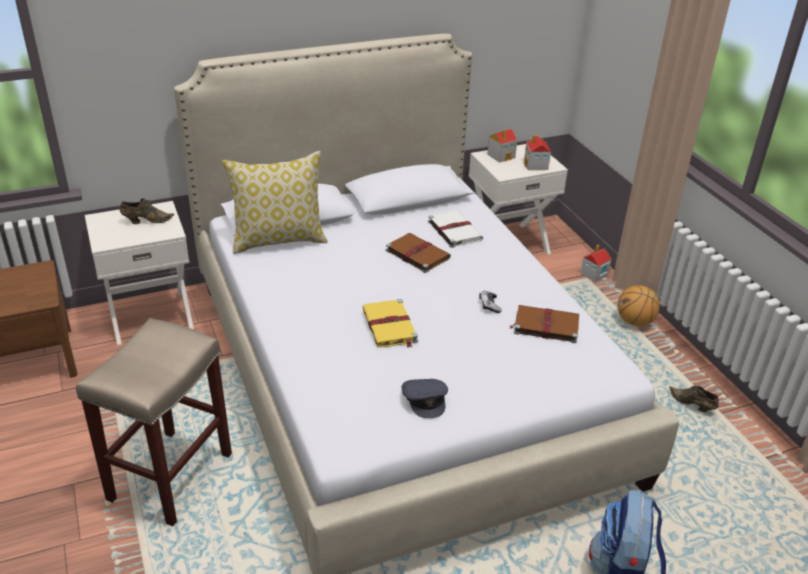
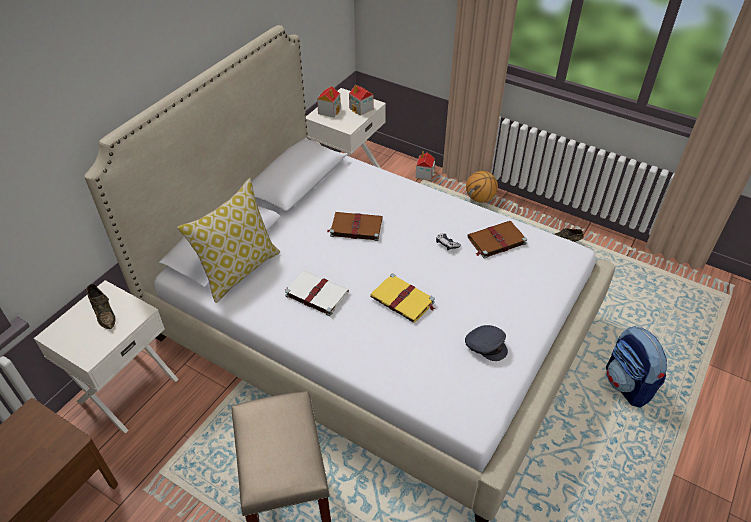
camera: 35 degrees left, 10 degrees up
brown shoe [120,198,174,224] -> brown shoe turned 105 degrees clockwise [87,284,115,329]
white book [428,211,483,248] -> white book moved to [285,270,349,316]

